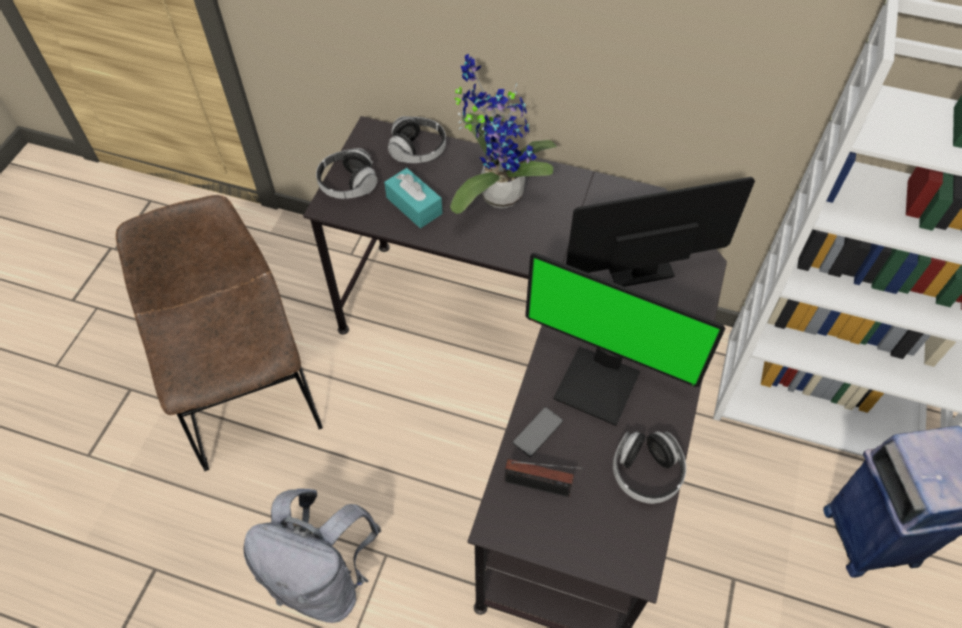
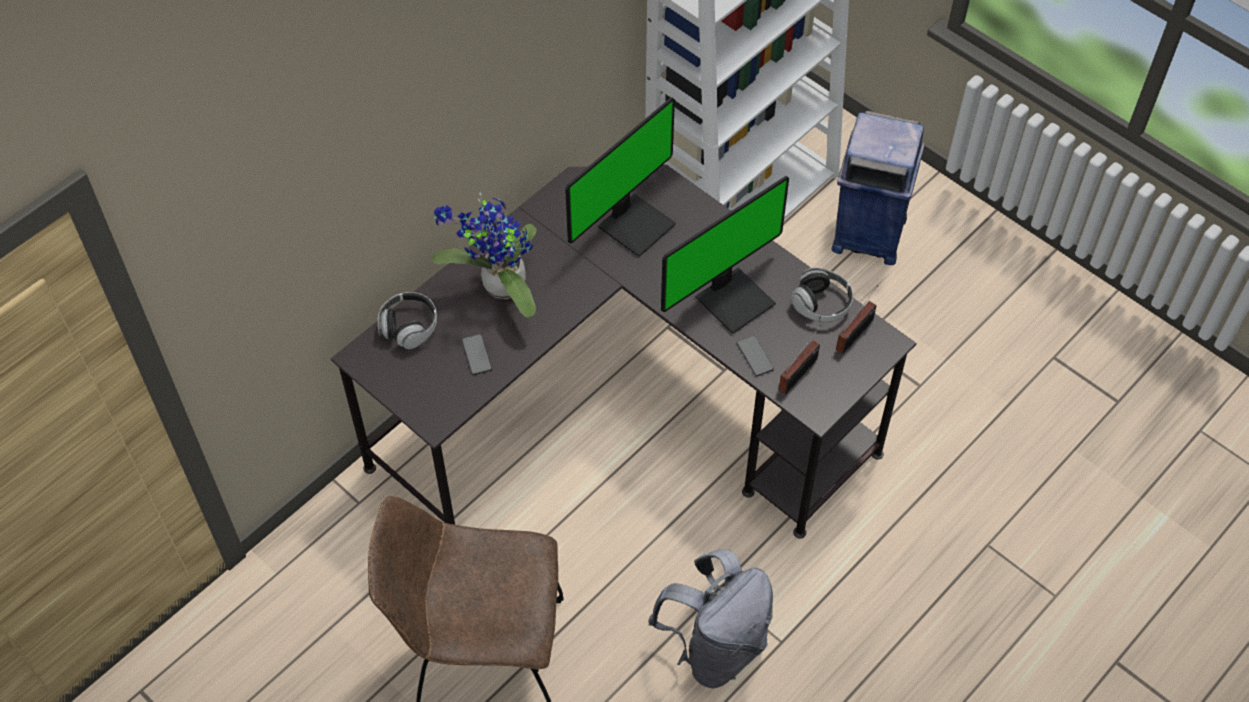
camera: 65 degrees left, 0 degrees up
headphones [316,148,378,199] -> none
turquoise tissue box [384,168,442,228] -> phone [462,334,492,375]
monitor [566,177,755,287] -> monitor turned 150 degrees counterclockwise [565,97,676,257]
none -> radio [836,285,878,354]

